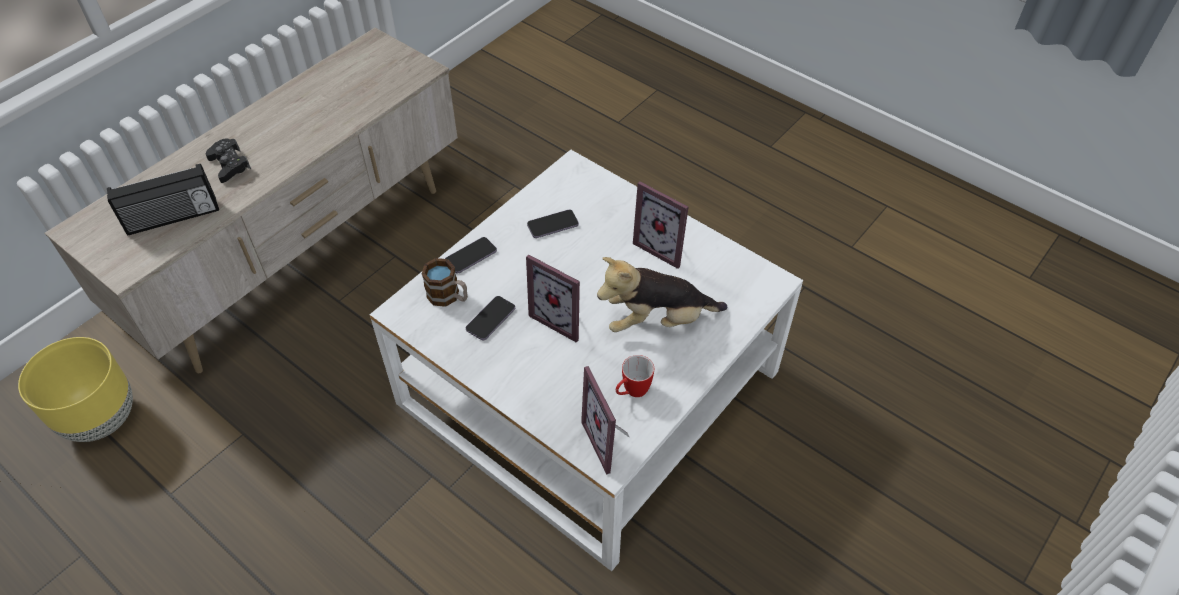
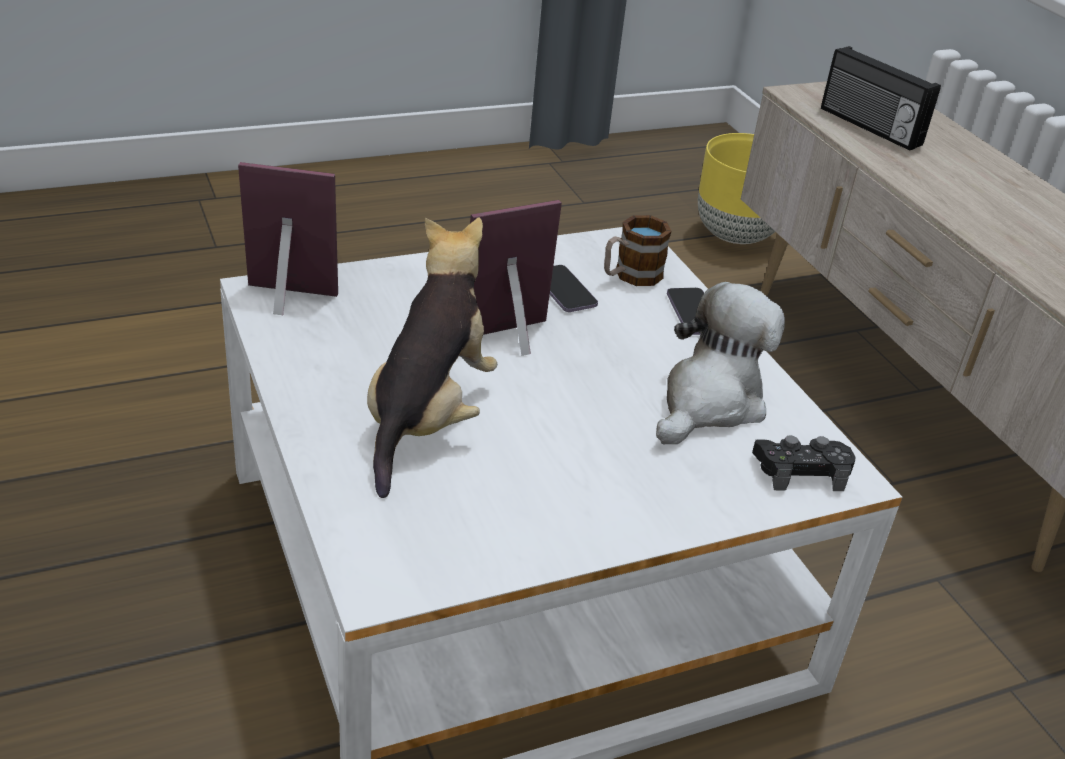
camera: 115 degrees right, 15 degrees down
radio [107,164,219,235] -> radio turned 45 degrees counterclockwise [821,46,941,150]
black game controller [206,138,251,183] -> black game controller moved to [752,435,855,491]
phone [527,210,579,238] -> plush toy [656,282,785,445]
mug [616,355,654,397] -> none
picture frame [633,182,688,269] -> none

